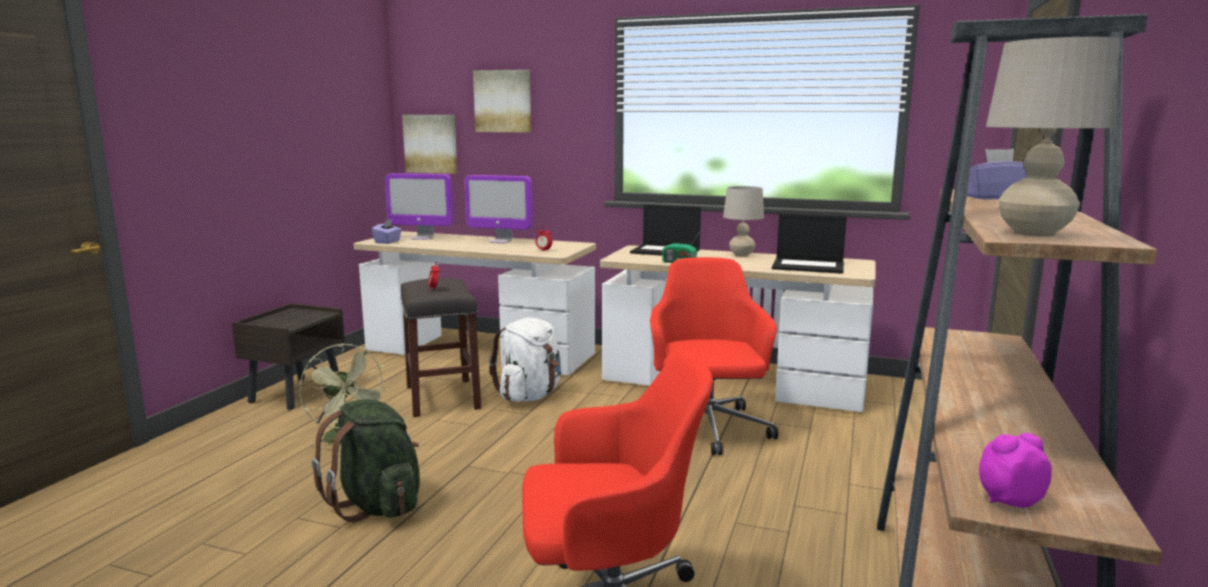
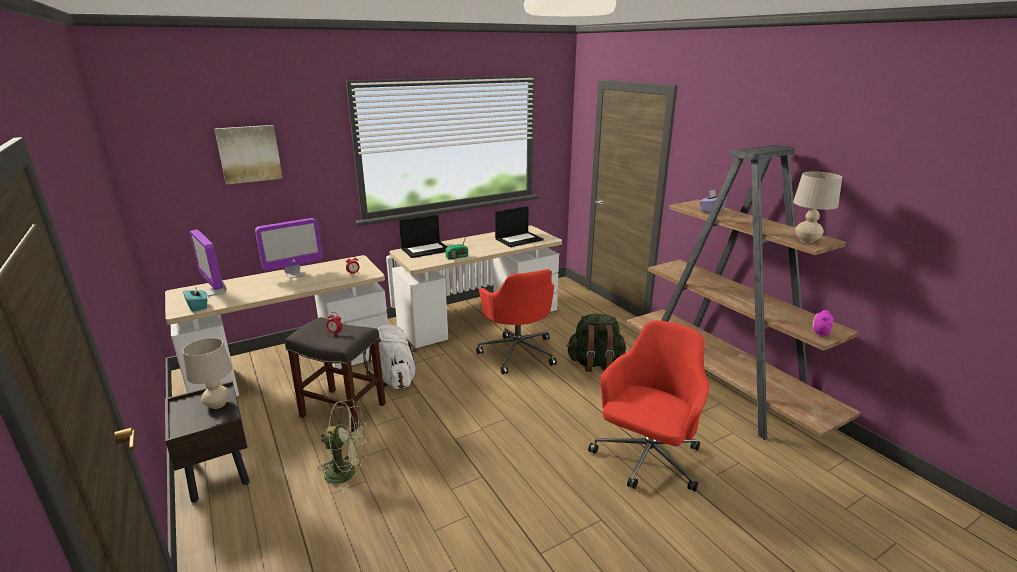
camera: 50 degrees left, 10 degrees up
green backpack [312,400,420,522] -> green backpack moved to [566,314,626,372]
purple tissue box [372,219,402,244] -> turquoise tissue box [183,285,208,312]
monitor [385,173,454,240] -> monitor turned 90 degrees clockwise [190,229,227,297]
picture [402,115,458,174] -> none
red office chair [650,257,778,455] -> red office chair turned 150 degrees counterclockwise [476,269,557,374]
beige table lamp [723,186,764,257] -> beige table lamp moved to [182,338,232,409]

